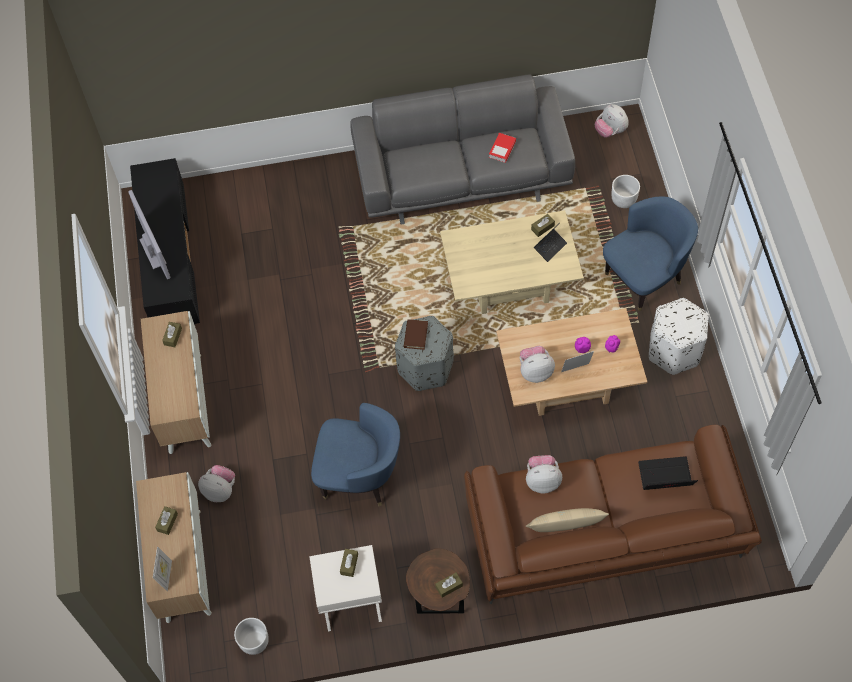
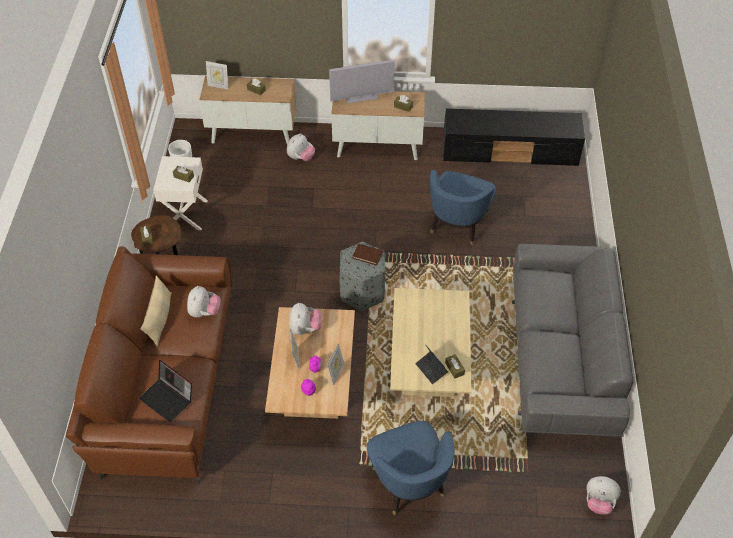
camera: 100 degrees right, 10 degrees down
television [128,190,171,279] -> television moved to [329,60,395,103]
blue armchair [311,403,400,506] -> blue armchair moved to [430,170,496,246]
book [489,133,516,163] -> none
plush toy [595,104,629,138] -> plush toy turned 135 degrees counterclockwise [586,476,621,515]
white planter [612,175,640,208] -> none
laptop [638,456,698,490] -> laptop turned 120 degrees clockwise [139,360,192,422]
white ottoman [649,298,709,375] -> none
none -> picture frame [327,343,344,386]

